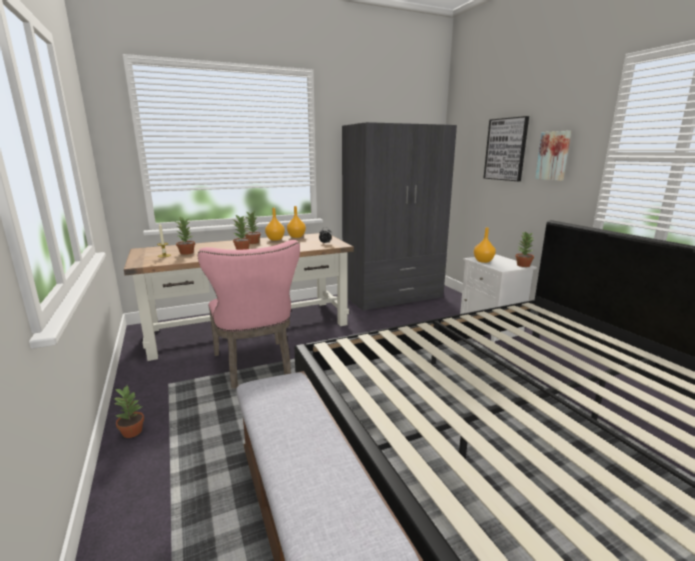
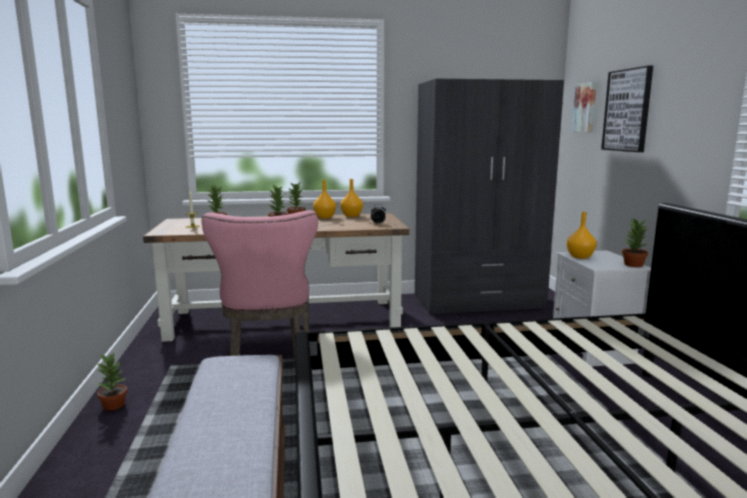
camera: 15 degrees right, 5 degrees down
picture [535,131,571,181] -> picture moved to [572,82,597,133]

